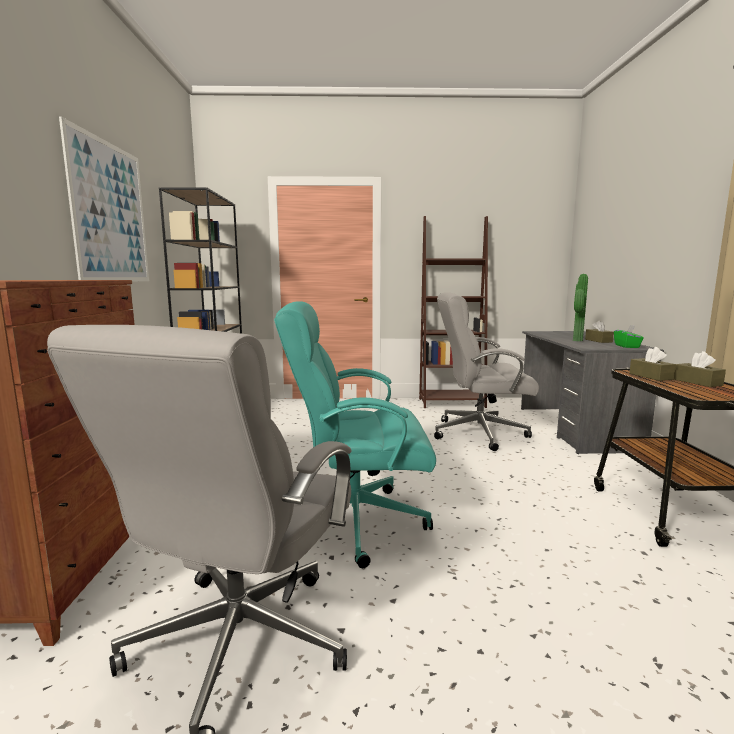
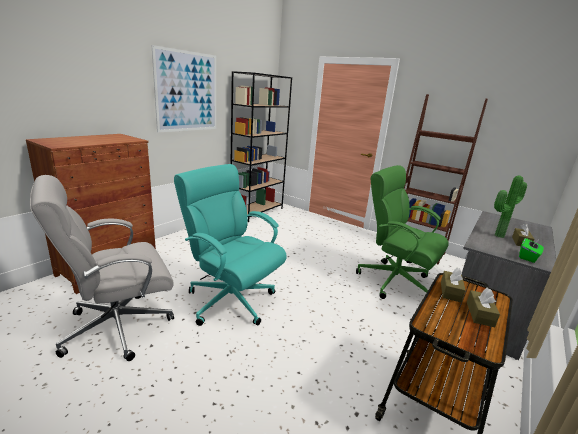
camera: 35 degrees right, 10 degrees up
grey office chair [434,292,539,451] -> green office chair [356,165,449,299]

